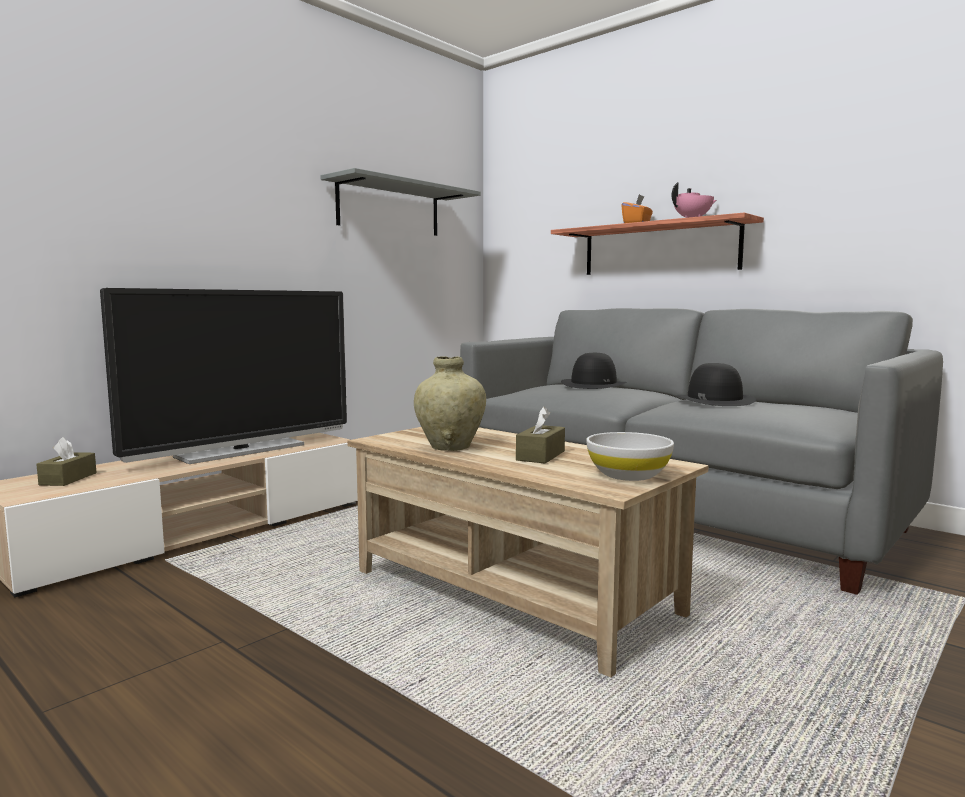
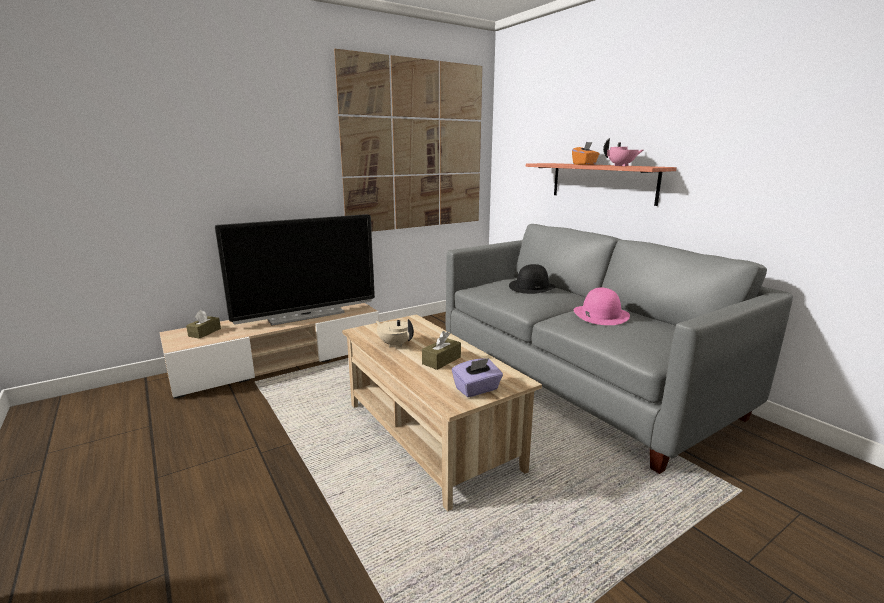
camera: 15 degrees right, 10 degrees up
grey shelf [320,168,481,236] -> picture [334,49,482,231]
beige vase [414,356,486,451] -> beige teapot [376,319,414,347]
white bowl [586,432,674,481] -> purple tissue box [452,358,503,397]
black hat [676,363,756,406] -> pink hat [574,288,630,325]

